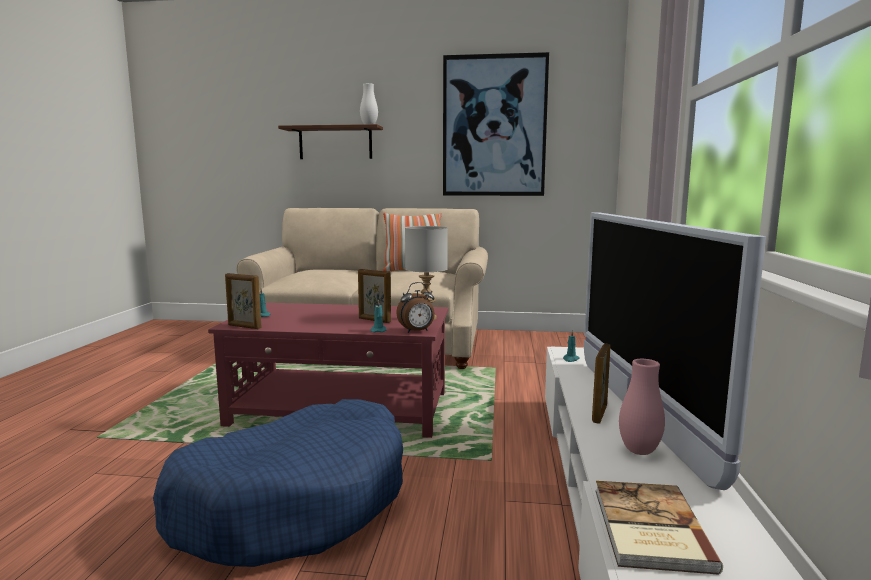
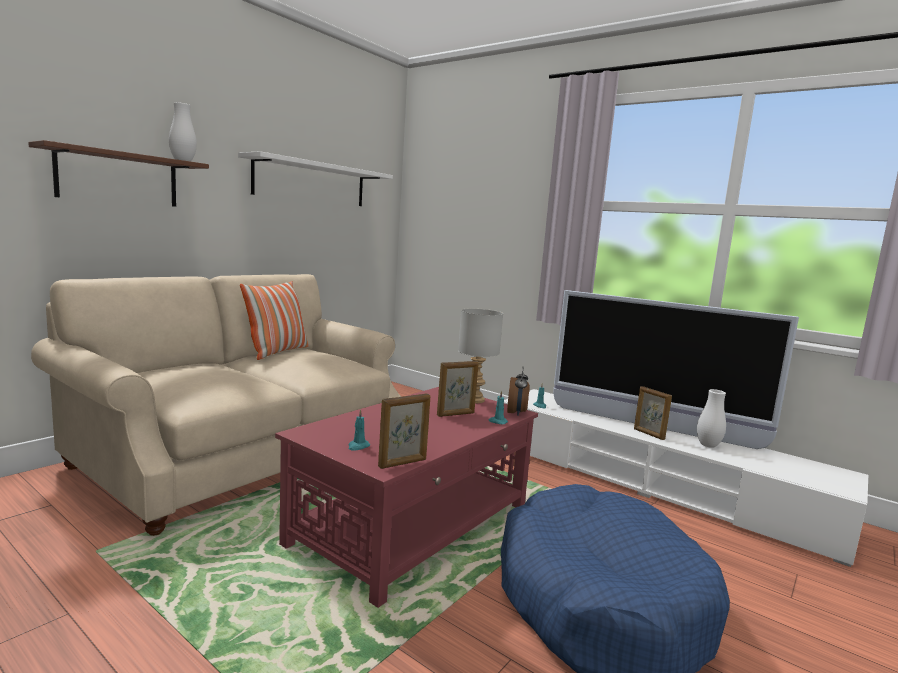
camera: 60 degrees left, 0 degrees up
picture [443,52,549,196] -> white shelf [238,151,393,206]
book [595,481,723,575] -> none
pink vase [619,359,665,455] -> white vase [697,389,726,448]

